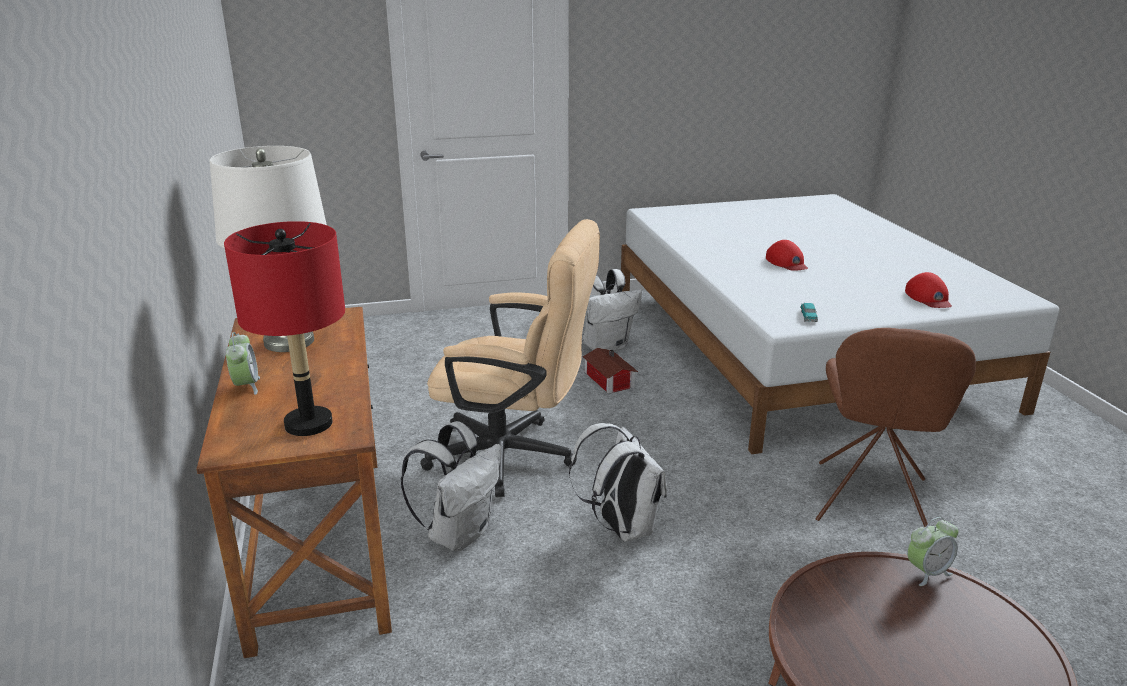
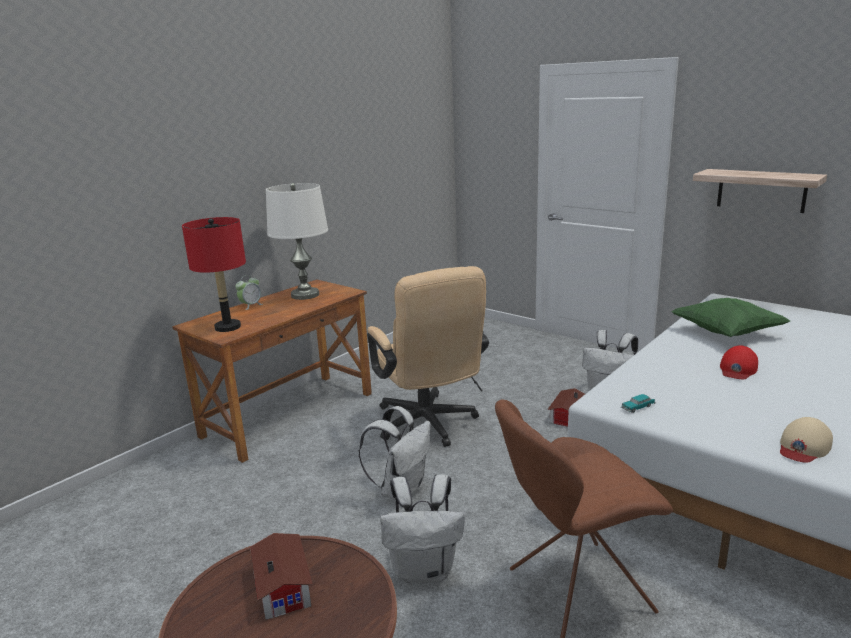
camera: 55 degrees right, 5 degrees down
white backpack [400,421,501,551] -> white backpack moved to [381,474,465,583]
red cap [905,272,952,308] -> beige cap [780,417,833,463]
alarm clock [907,517,959,586] -> none
none -> toy house [250,533,313,620]
none -> green pillow [671,298,790,337]
none -> shelf [693,169,827,213]

